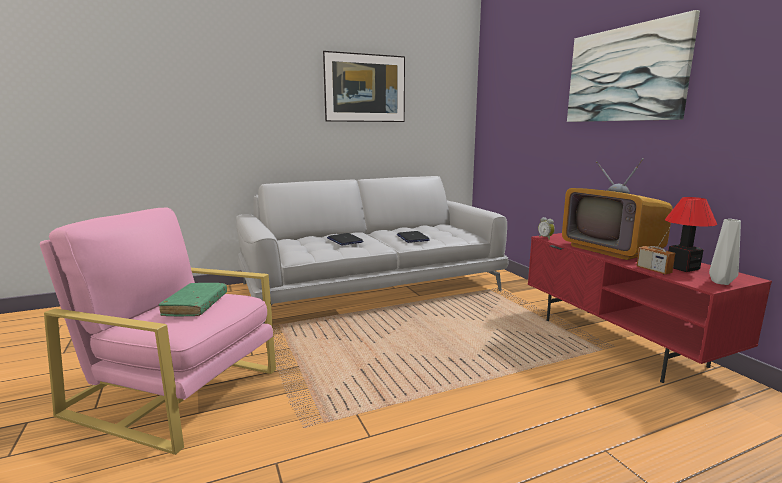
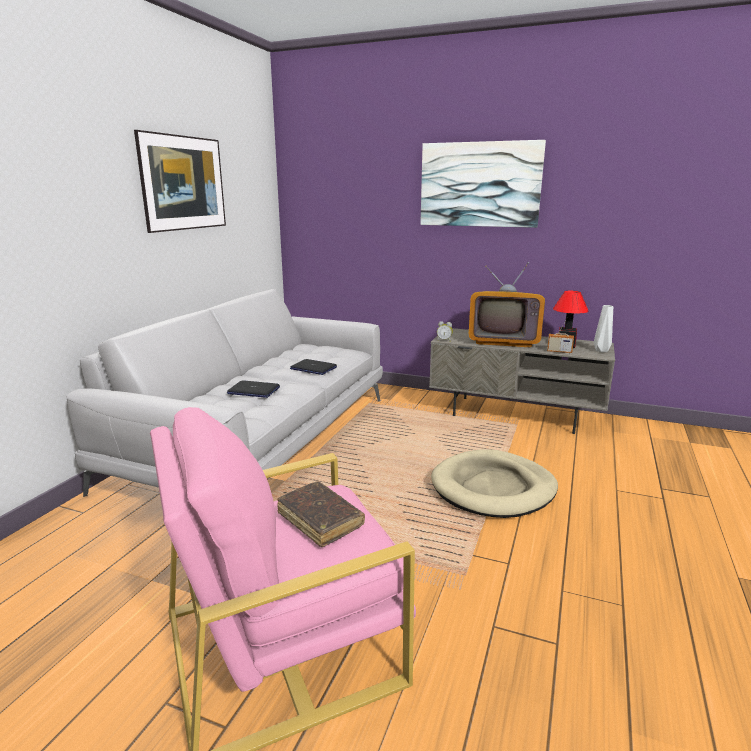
camera: 45 degrees left, 5 degrees up
green book [159,283,227,316] -> brown book [277,481,365,547]
red tv stand [528,233,772,383] -> grey tv stand [429,328,615,434]
none -> beige dog bed [431,449,558,518]

